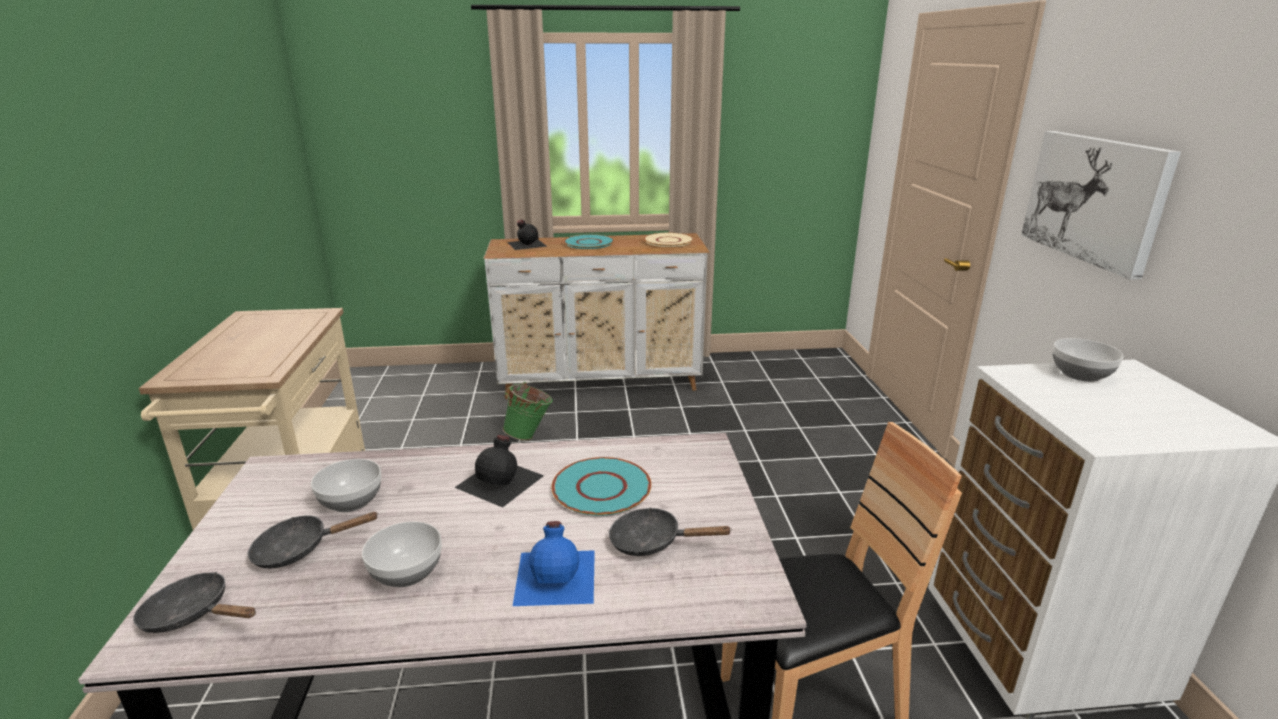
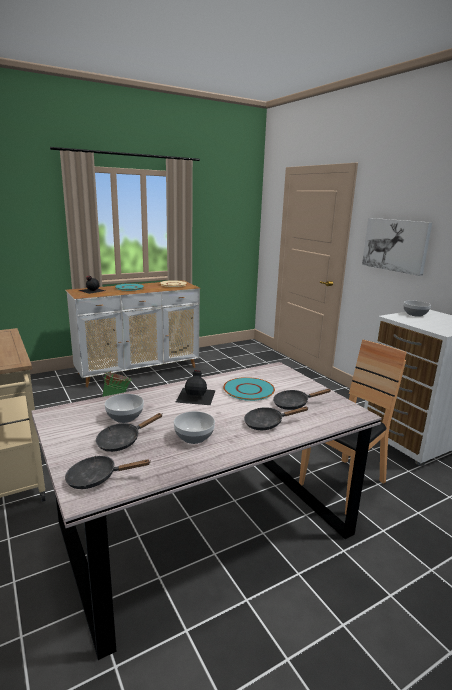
camera: 25 degrees left, 5 degrees down
blue bottle [513,521,595,606] -> black frying pan [244,407,309,430]

